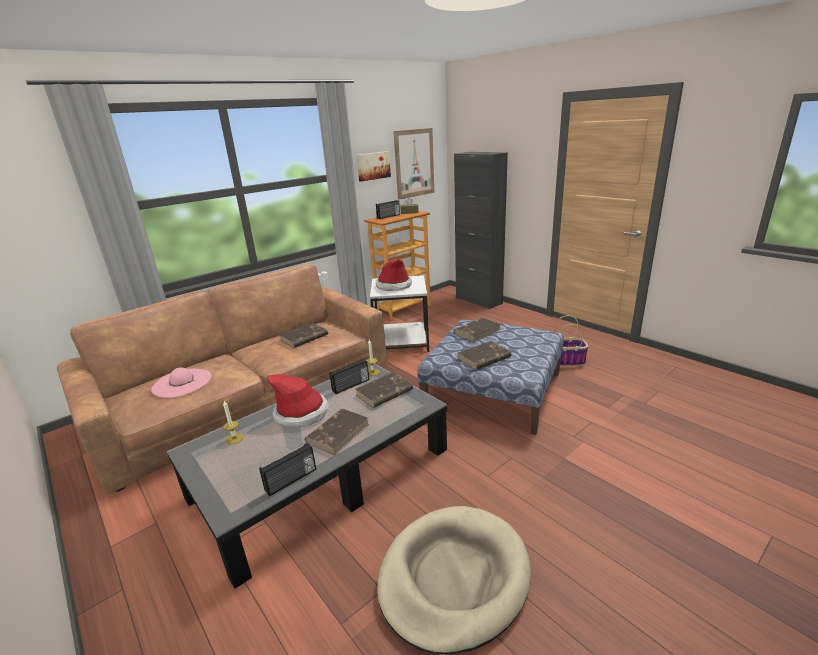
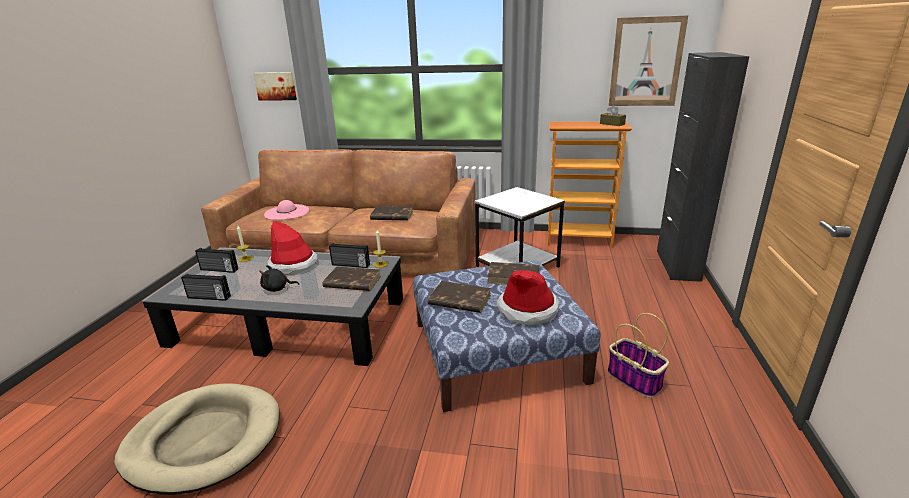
camera: 50 degrees right, 0 degrees up
brown book [305,409,369,455] -> black plush toy [259,265,299,292]
picture [357,151,391,182] -> picture moved to [253,72,297,101]
radio [376,200,400,219] -> radio moved to [195,248,238,273]
hat [376,259,412,291] -> hat moved to [497,270,559,325]

